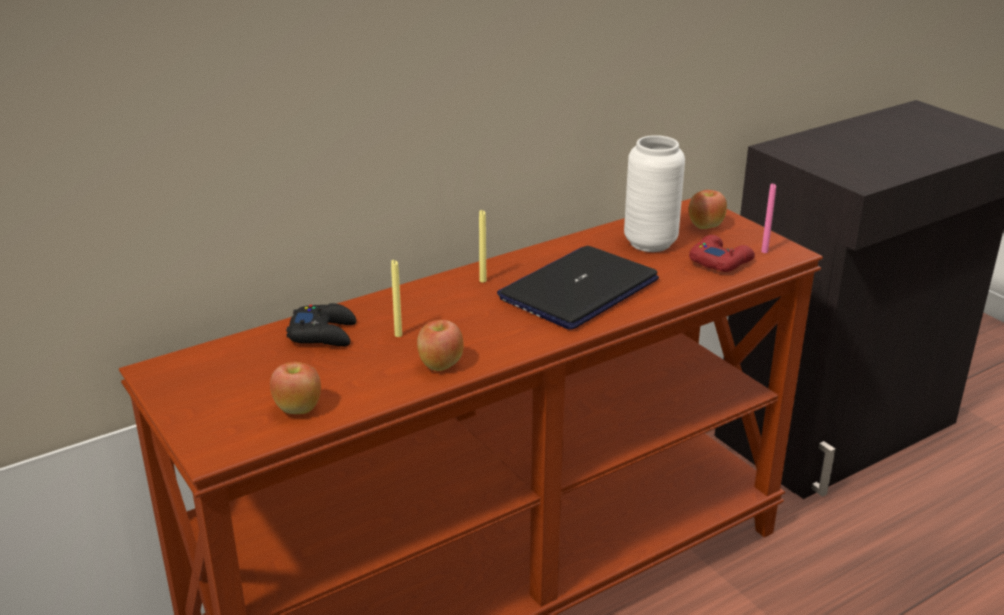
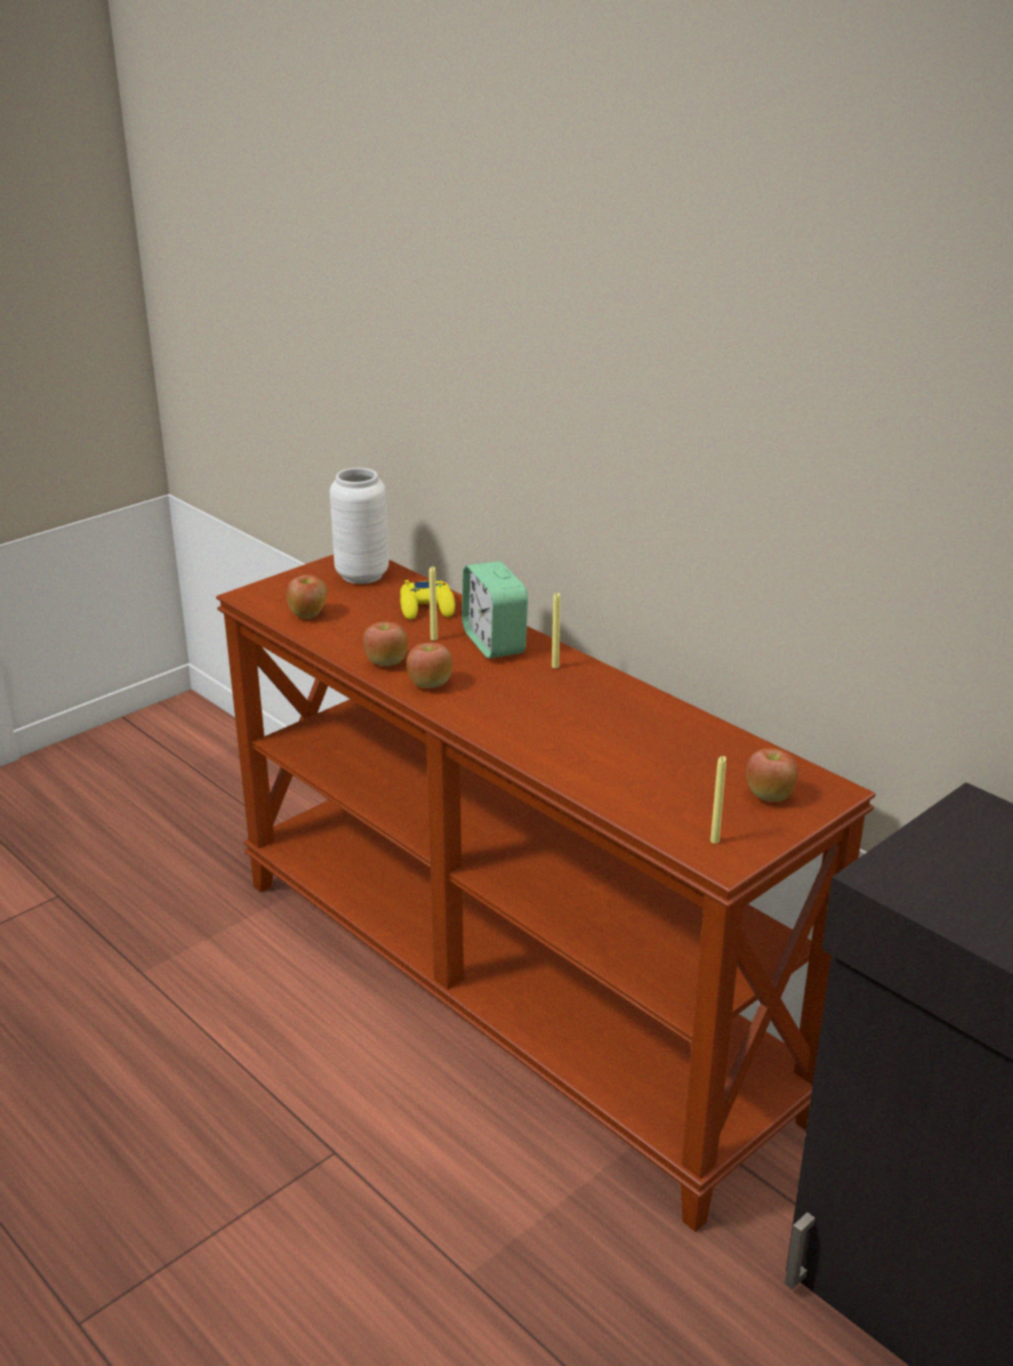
camera: 80 degrees right, 0 degrees up
black game controller [286,303,356,347] -> yellow game controller [400,580,455,620]
laptop [497,246,659,330] -> none
white vase [624,135,685,252] -> white vase moved to [330,468,389,584]
red game controller [689,235,755,272] -> none
pink candle [761,183,776,253] -> yellow candle [710,756,726,844]
none -> apple [406,642,453,688]
none -> alarm clock [462,561,528,658]

